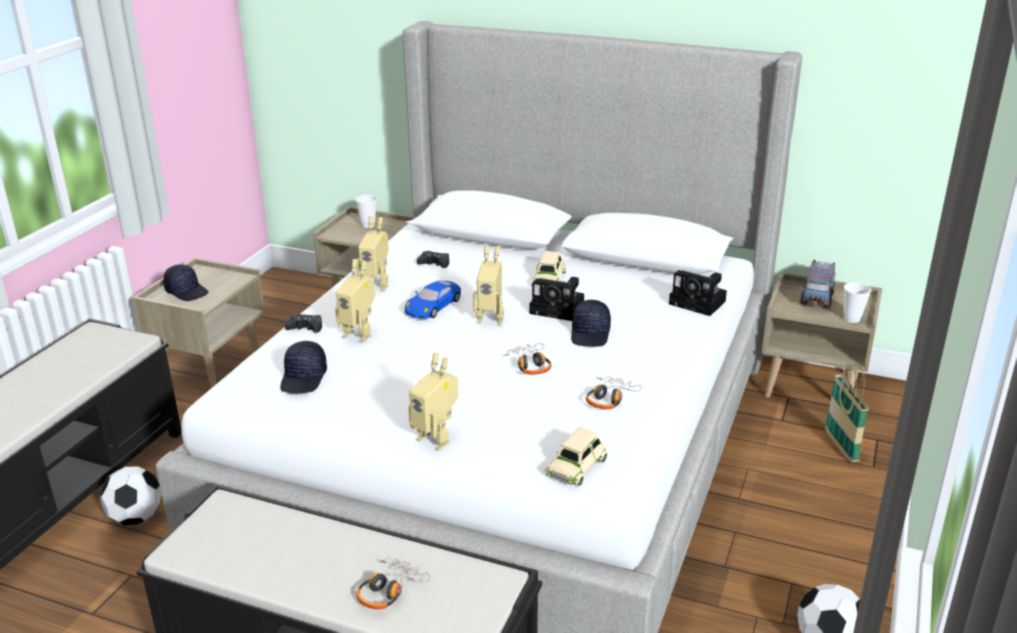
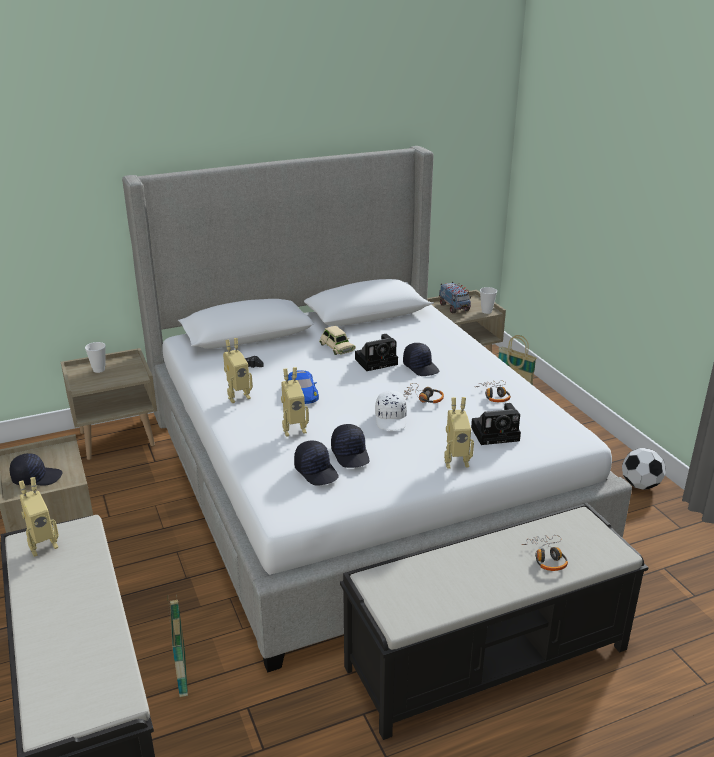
camera: 45 degrees left, 0 degrees up
football [99,466,162,525] -> basket [168,595,188,697]
black game controller [285,313,322,333] -> none
toy robot [473,245,504,325] -> toy robot moved to [19,477,59,557]
beige toy car [544,427,608,486] -> none
camera [669,270,727,316] -> camera moved to [471,403,521,445]
none -> black cap [331,424,369,468]
none -> white cap [375,391,407,430]

